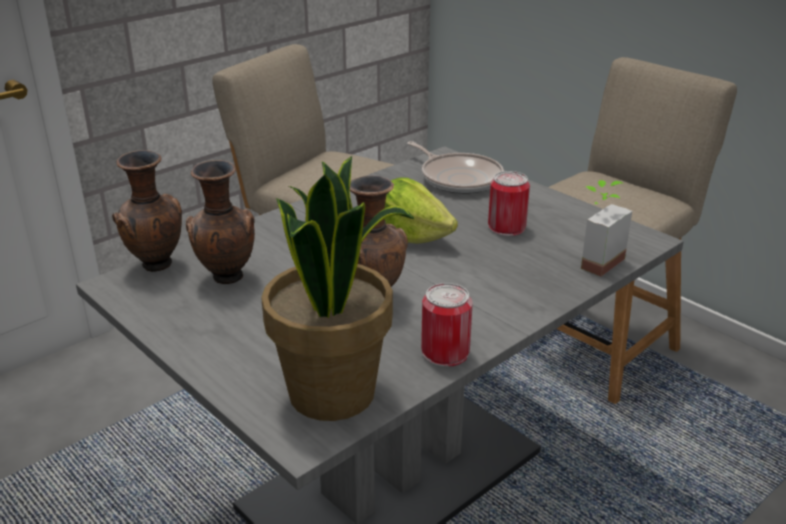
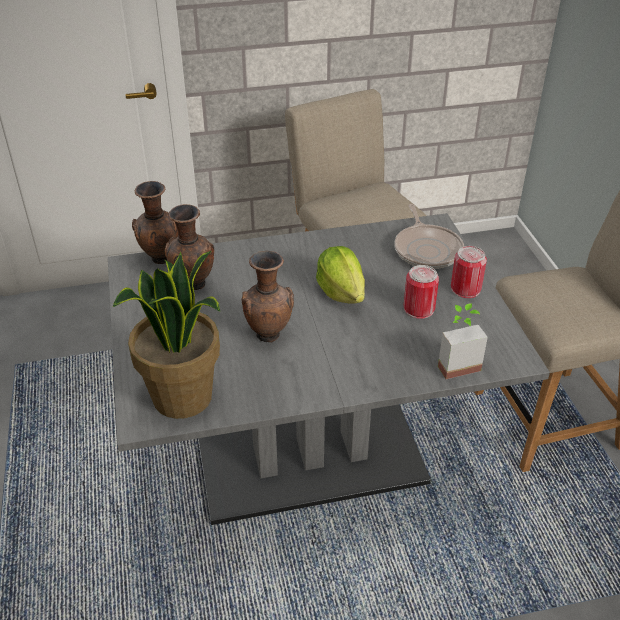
camera: 30 degrees right, 10 degrees up
can [421,283,473,367] -> can moved to [451,246,487,298]

